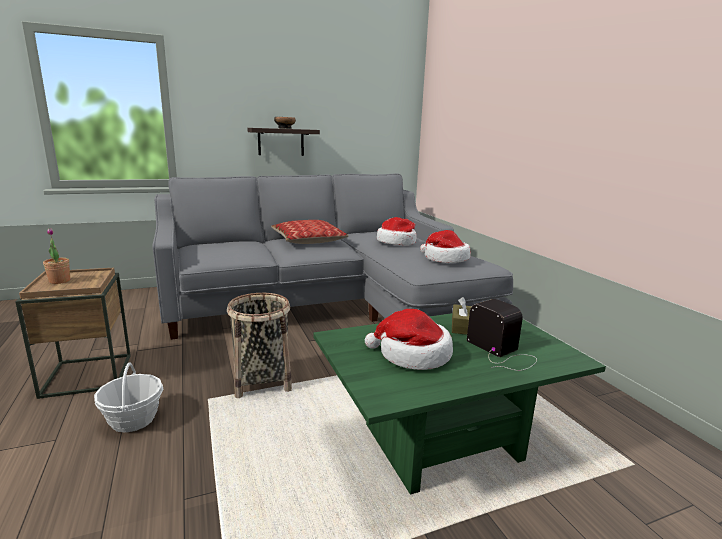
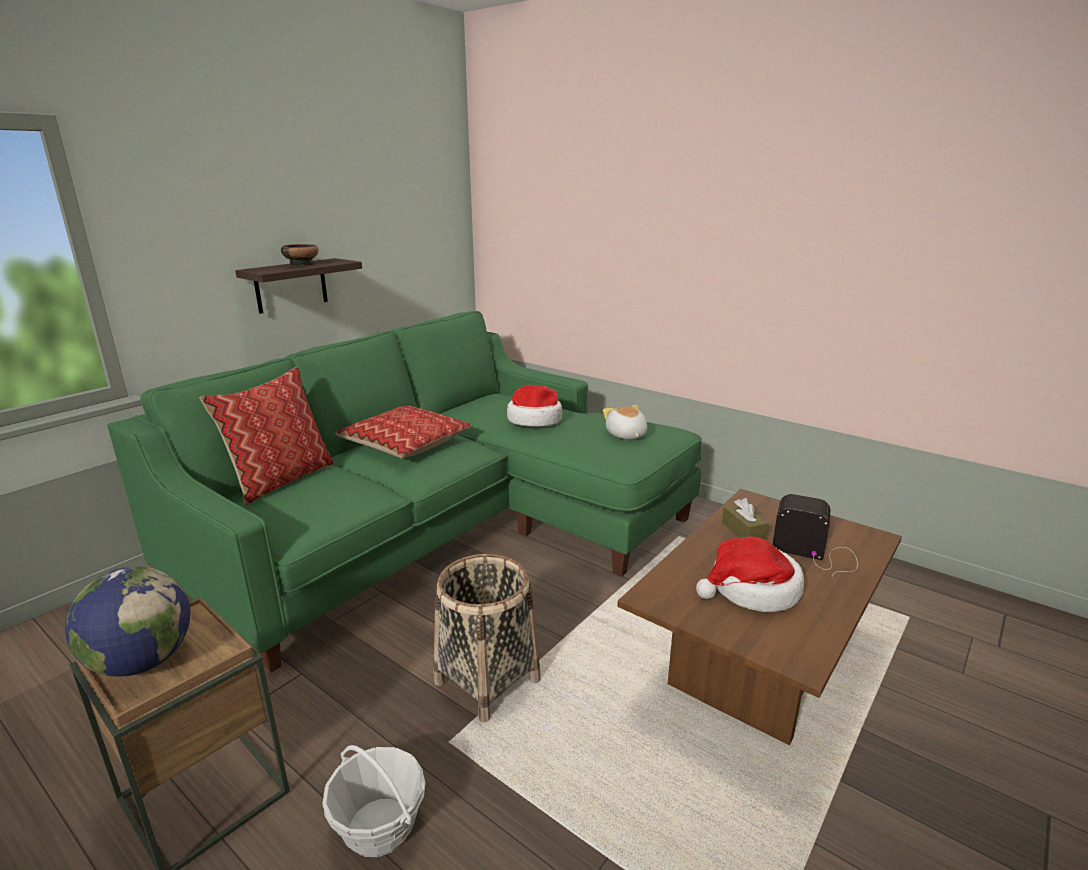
camera: 30 degrees left, 5 degrees up
potted plant [43,228,70,284] -> globe [65,566,190,677]
grey sofa [152,173,513,340] -> green sofa [107,311,702,673]
green coffee table [313,313,606,495] -> brown coffee table [617,489,902,745]
hat [420,230,471,263] -> plush toy [603,405,647,439]
none -> pillow [199,366,334,506]

